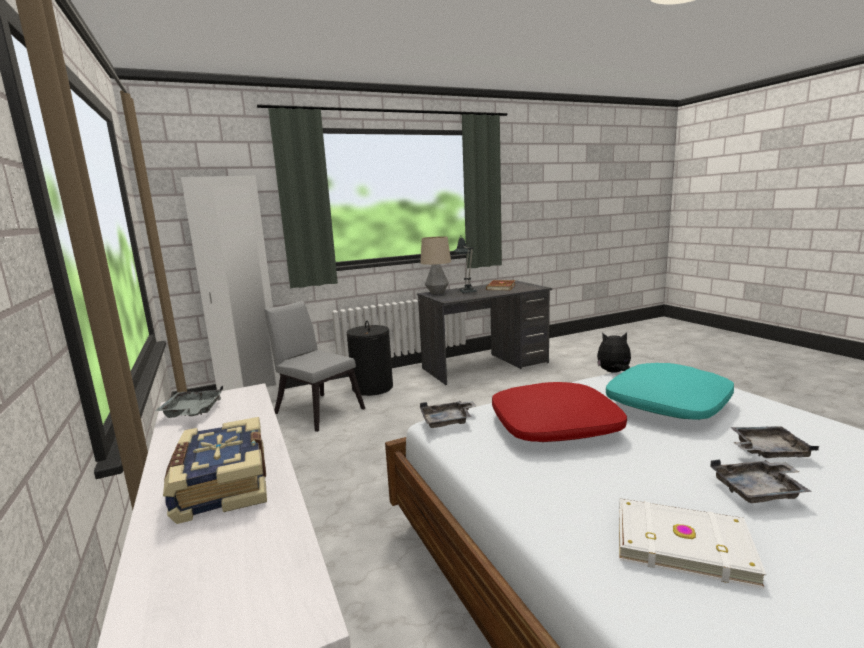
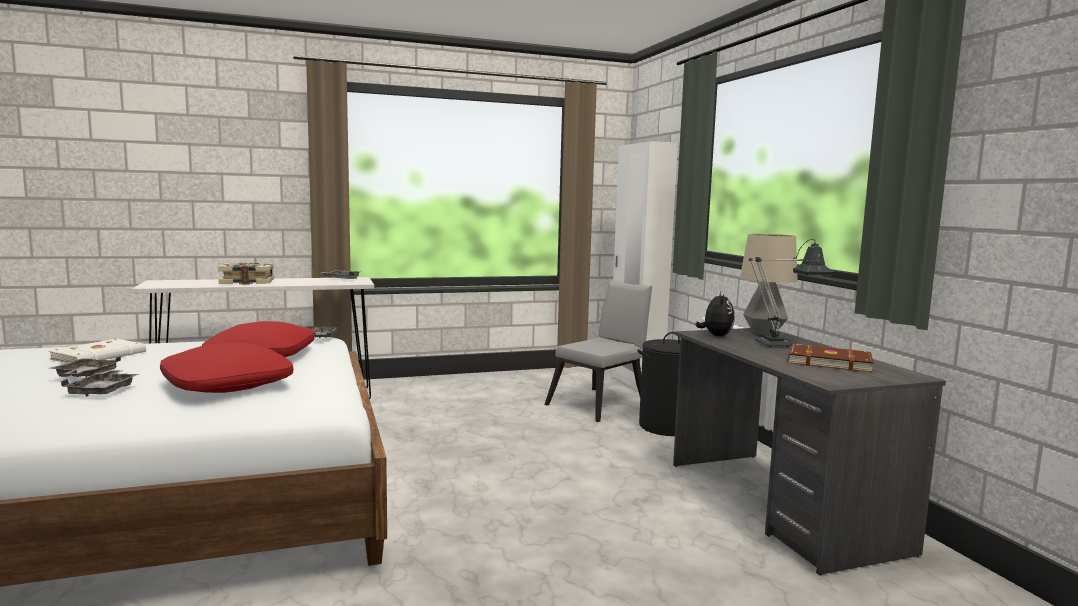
camera: 95 degrees right, 5 degrees down
plush toy [597,332,631,373] -> plush toy moved to [696,292,735,336]
turquoise pillow [606,363,734,420] -> red pillow [160,342,293,393]

